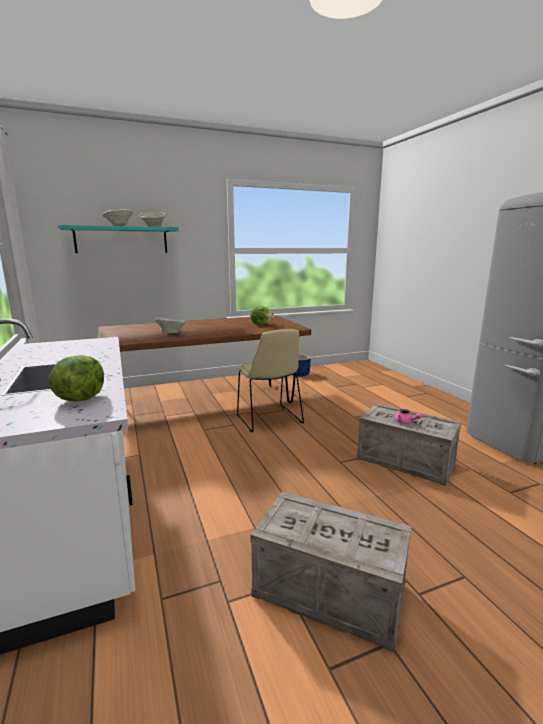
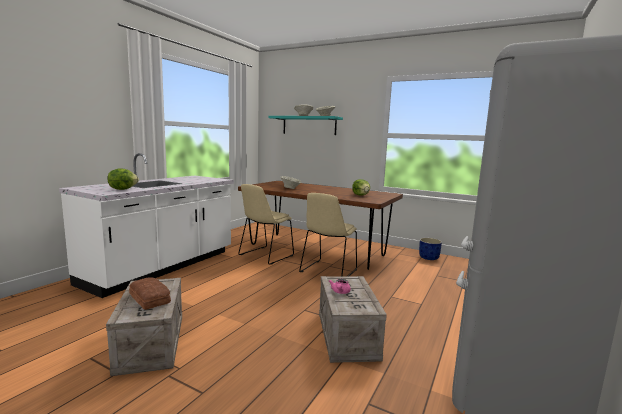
camera: 50 degrees right, 5 degrees down
none -> bread [129,277,171,310]
none -> beige chair [238,184,294,265]

